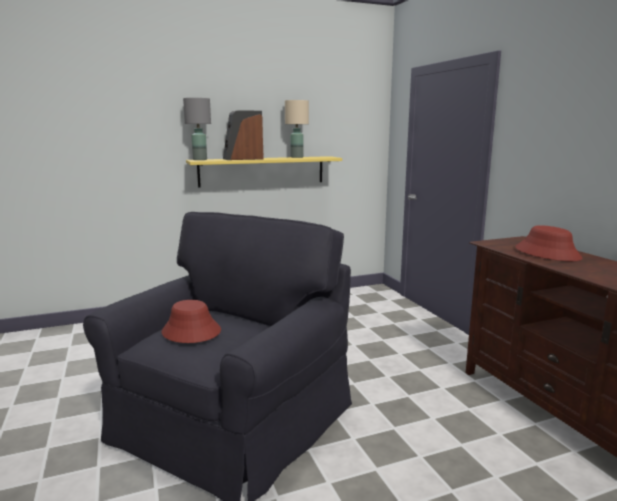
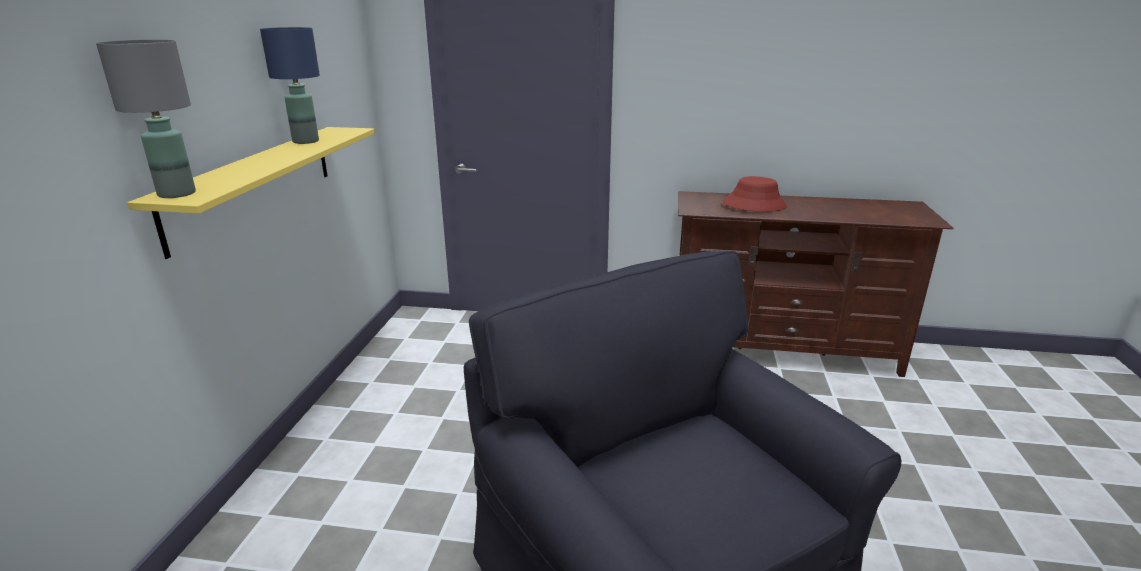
camera: 60 degrees left, 10 degrees up
red hat [161,300,221,343] -> none
speaker [223,110,264,160] -> none
beige table lamp [285,100,309,158] -> blue table lamp [260,27,320,144]

